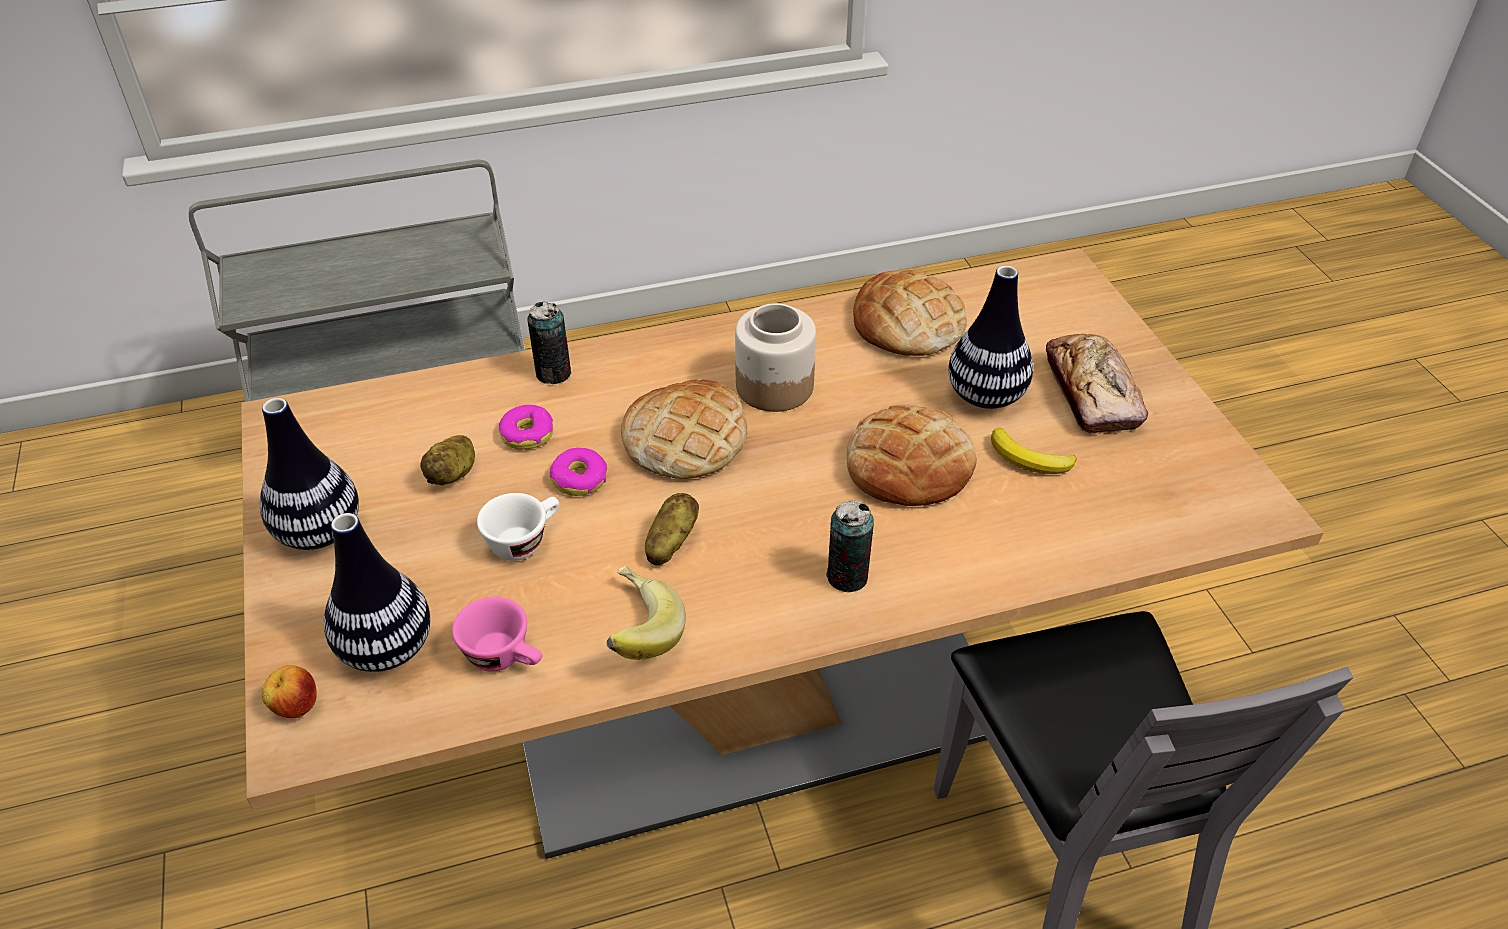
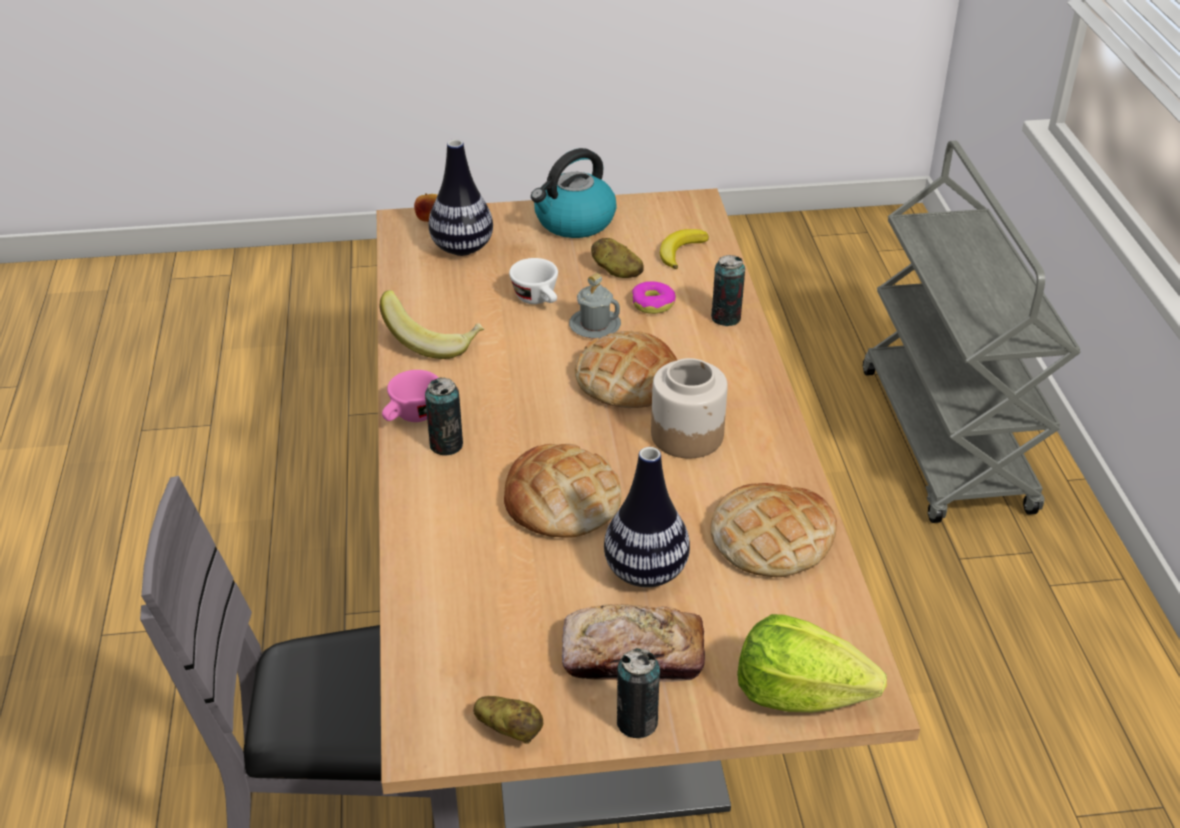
camera: 100 degrees right, 5 degrees down
vase [259,398,359,550] -> kettle [531,148,617,238]
pink cup [452,597,542,672] -> pink cup moved to [382,370,438,422]
donut [550,448,607,496] -> grey mug [569,273,621,338]
potato [645,493,699,565] -> potato moved to [473,696,543,744]
banana [991,428,1076,474] -> banana moved to [660,229,709,269]
none -> can [617,648,660,738]
none -> lettuce [737,614,887,713]

